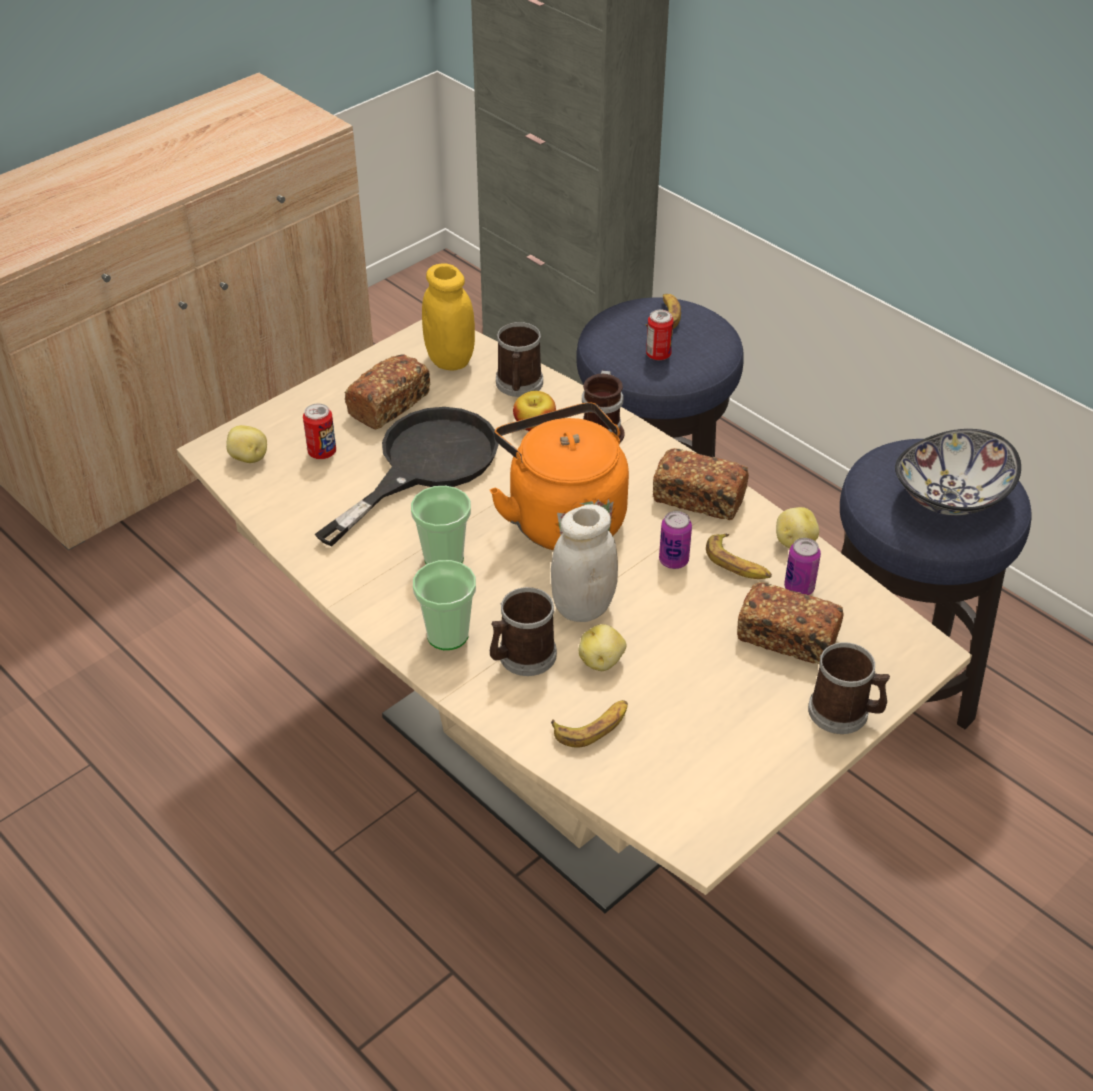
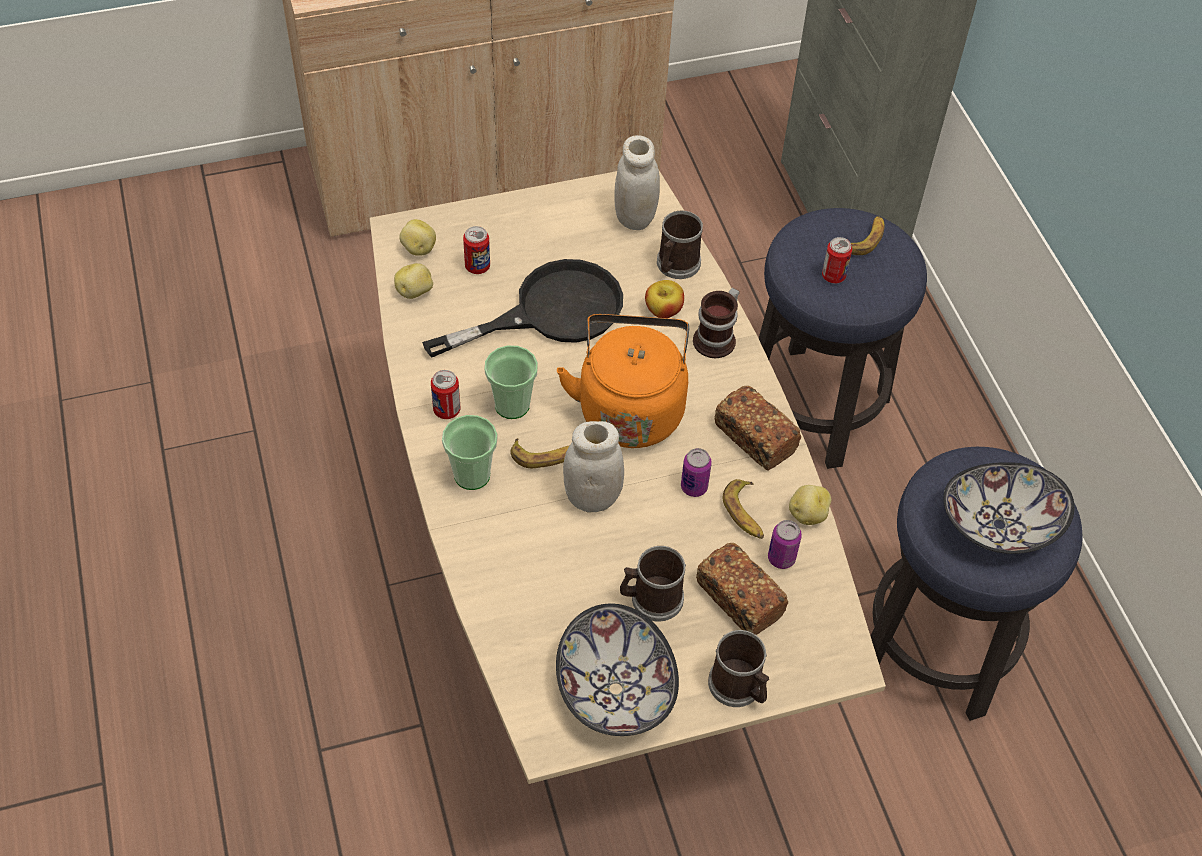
camera: 25 degrees right, 10 degrees up
bread [344,354,431,429] -> none
yellow jar [422,263,475,371] -> white jar [614,135,660,230]
mug [490,587,557,676] -> mug moved to [620,546,686,621]
banana [551,700,628,748] -> banana moved to [510,438,570,468]
potato [579,624,626,671] -> potato moved to [394,263,433,299]
none -> can [431,370,460,419]
none -> bowl [556,604,679,736]

